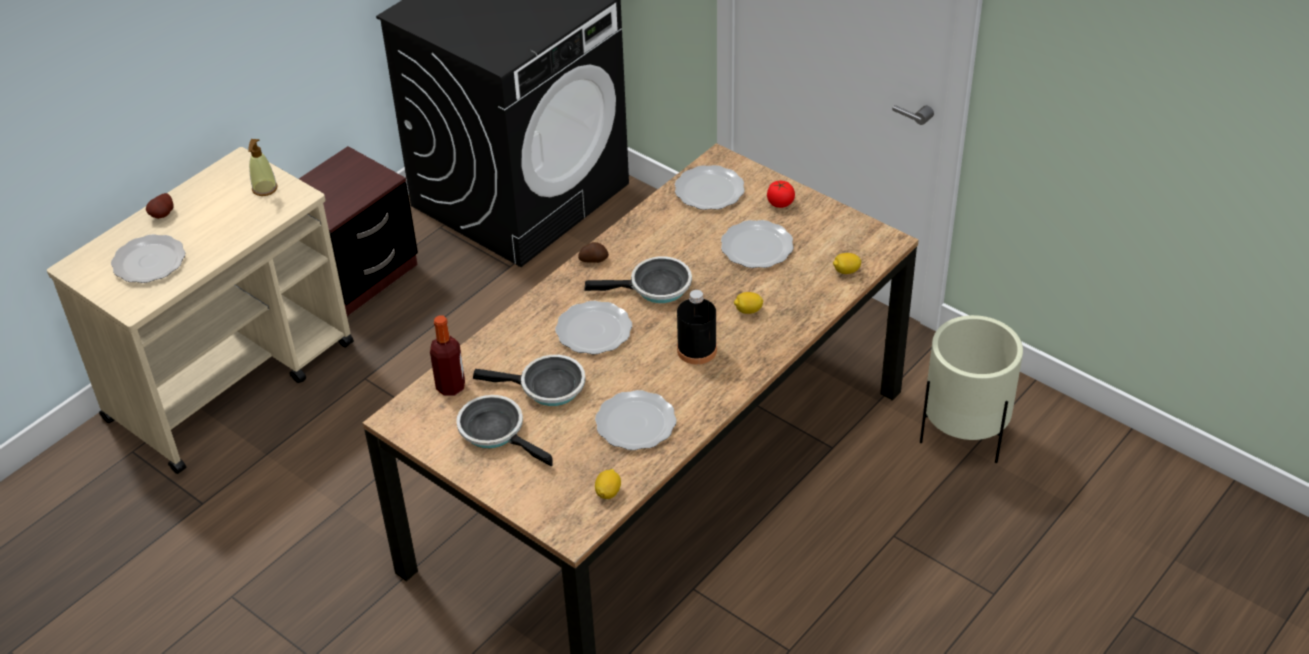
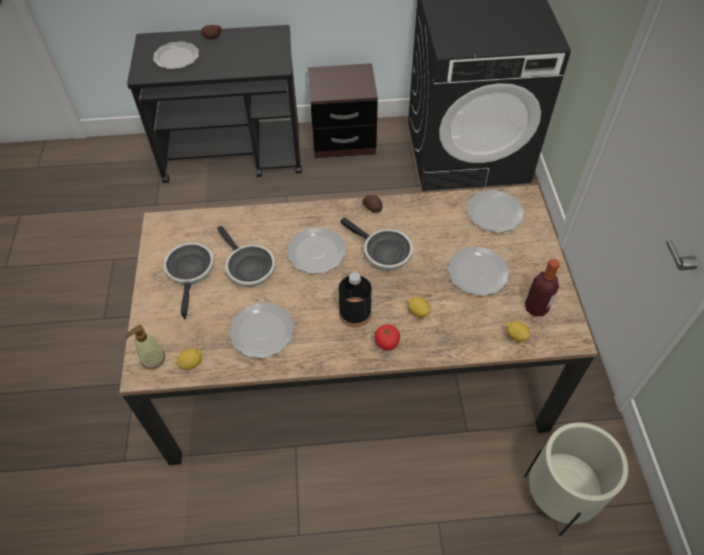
camera: 45 degrees right, 10 degrees up
beige cart [47,147,354,474] -> black cart [127,25,302,183]
soap dispenser [248,139,278,196] -> soap dispenser moved to [124,325,165,369]
bottle [430,315,465,396] -> bottle moved to [525,259,560,316]
tomato [767,181,795,208] -> tomato moved to [375,324,400,351]

